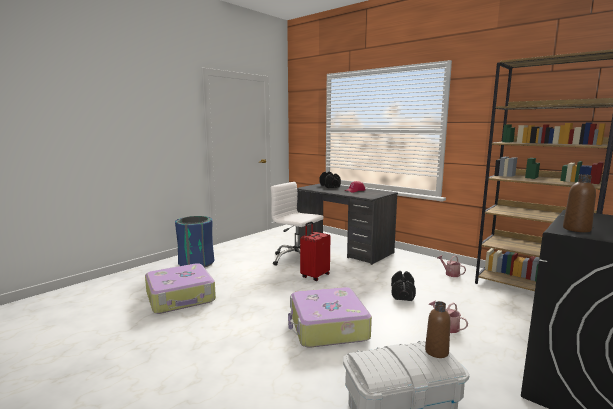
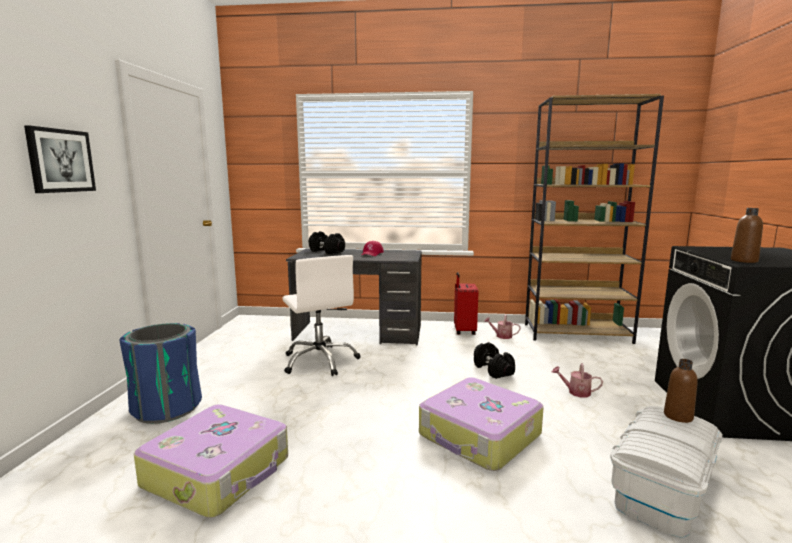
camera: 35 degrees left, 0 degrees up
white office chair [271,182,324,266] -> white office chair turned 120 degrees counterclockwise [282,255,361,376]
red suitcase [300,222,330,281] -> red suitcase moved to [454,272,478,335]
none -> picture [24,125,96,193]

